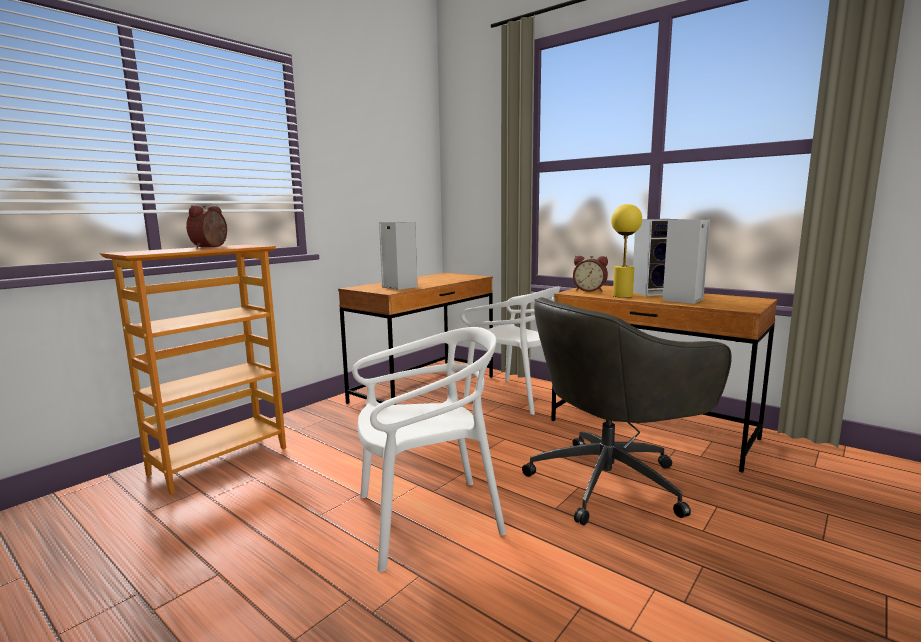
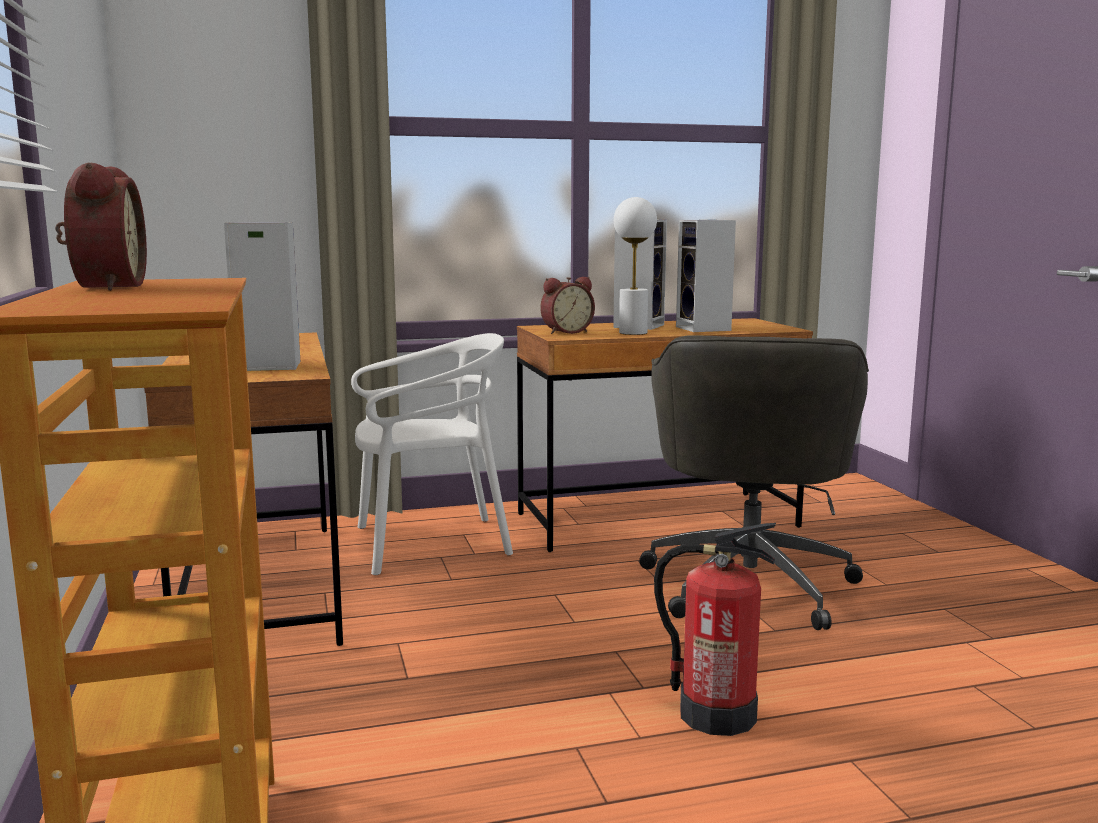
camera: 55 degrees left, 0 degrees up
alarm clock [186,205,227,248] -> alarm clock turned 150 degrees counterclockwise [55,163,147,291]
white chair [352,327,506,572] -> fire extinguisher [654,523,776,736]
yellow table lamp [611,204,642,298] -> white table lamp [614,197,657,335]

